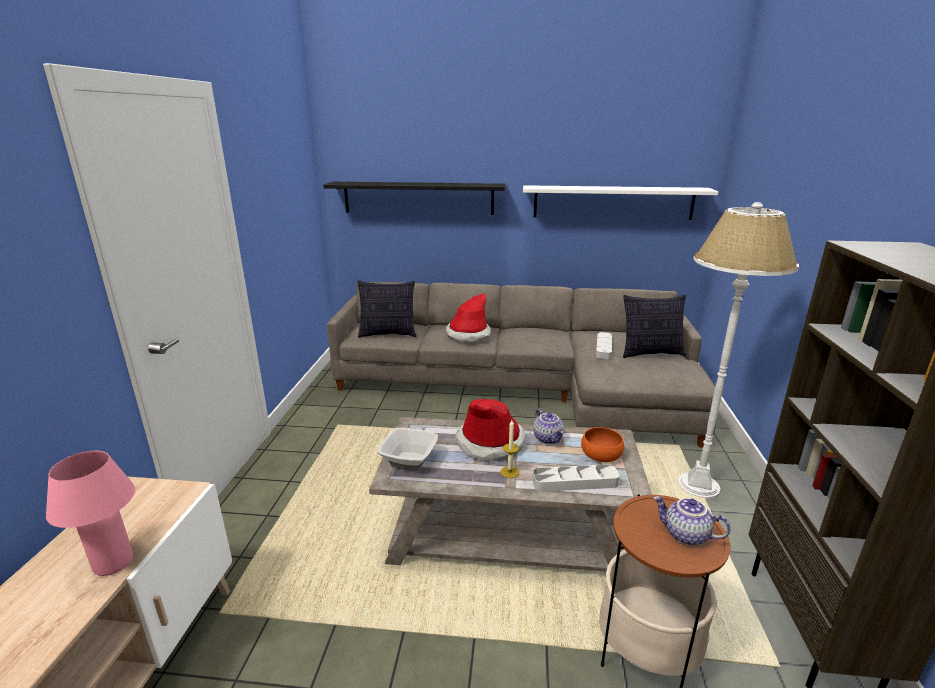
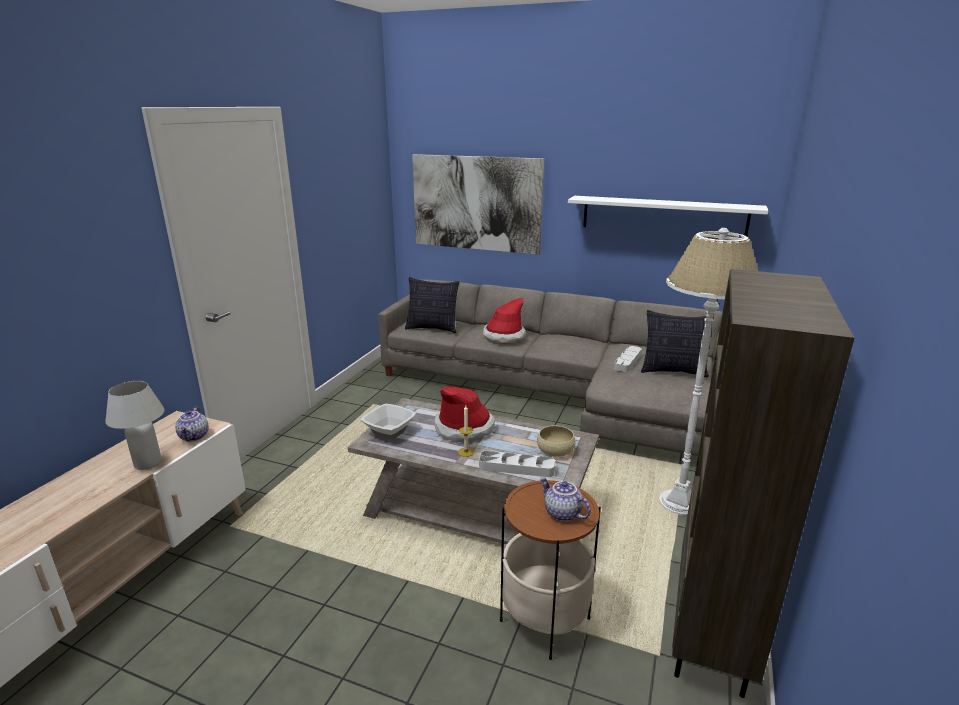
camera: 15 degrees right, 0 degrees up
pink table lamp [46,451,135,576] -> white table lamp [105,381,164,470]
black shelf [323,182,506,215] -> picture [412,154,544,255]
teapot [533,409,564,444] -> teapot moved to [175,407,209,442]
orange bowl [581,427,624,462] -> beige bowl [537,426,575,457]

